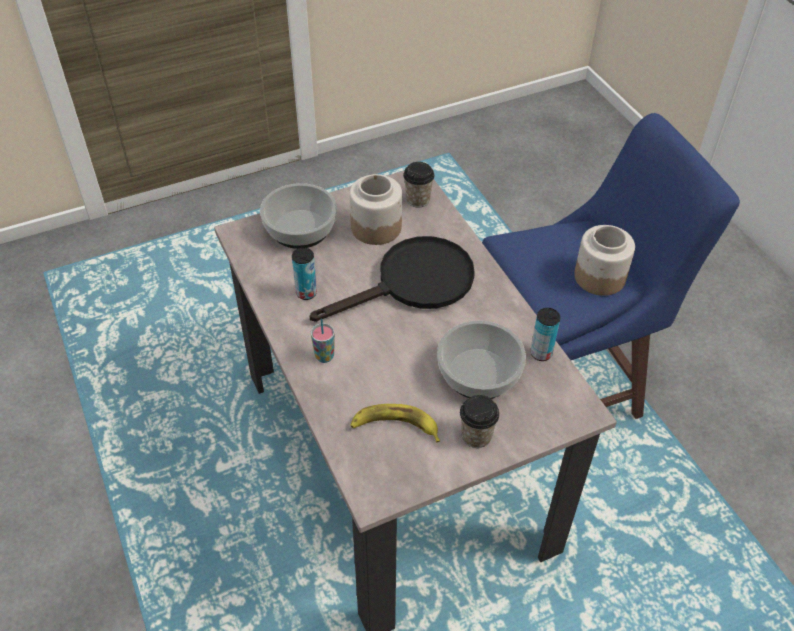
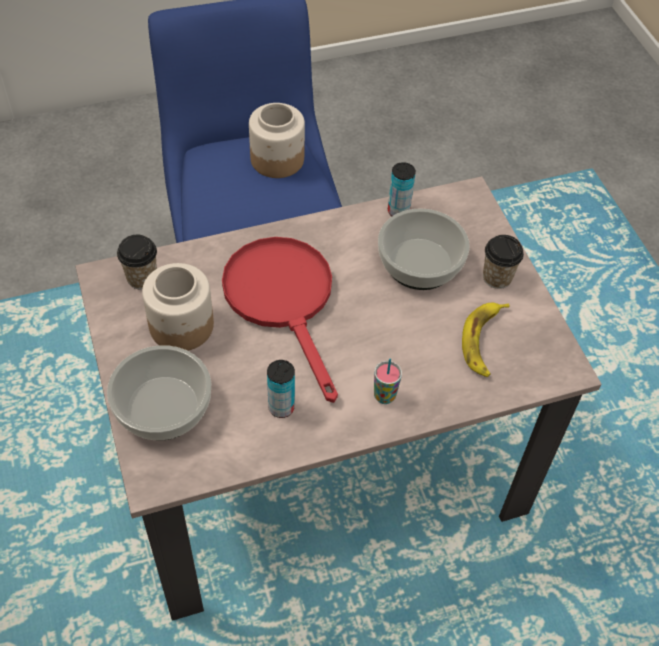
camera: 85 degrees left, 5 degrees up
black frying pan [310,236,475,322] -> red frying pan [222,237,338,403]

